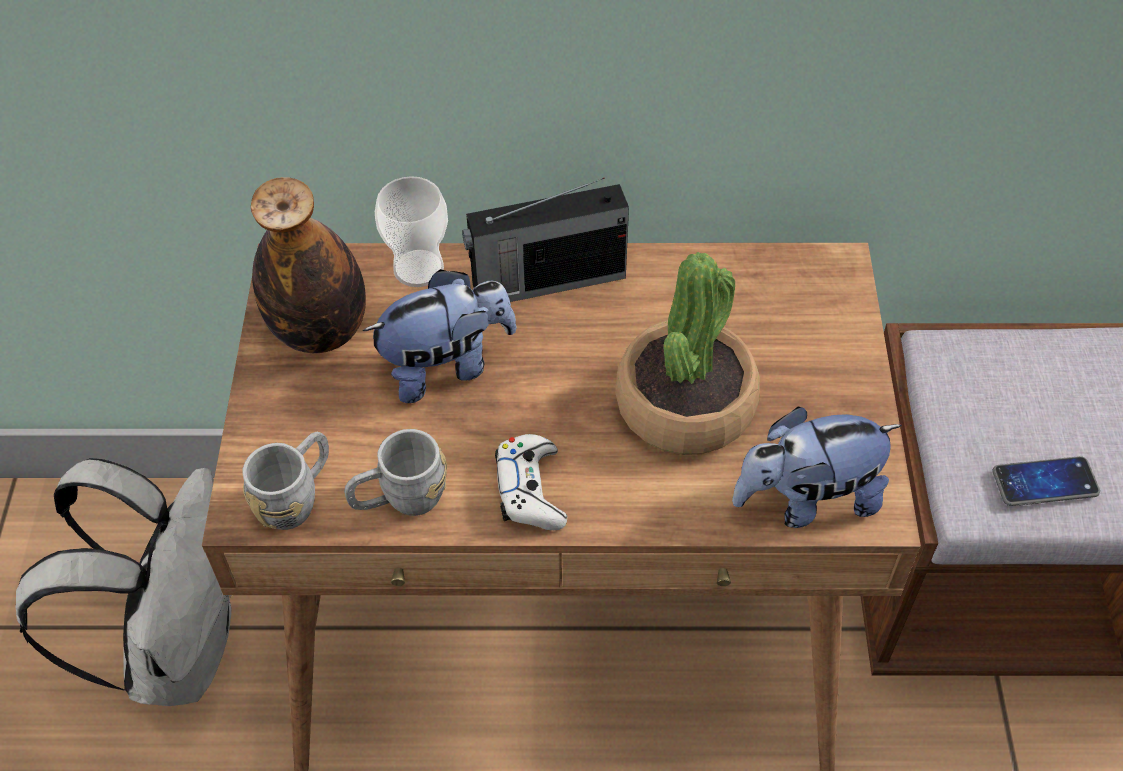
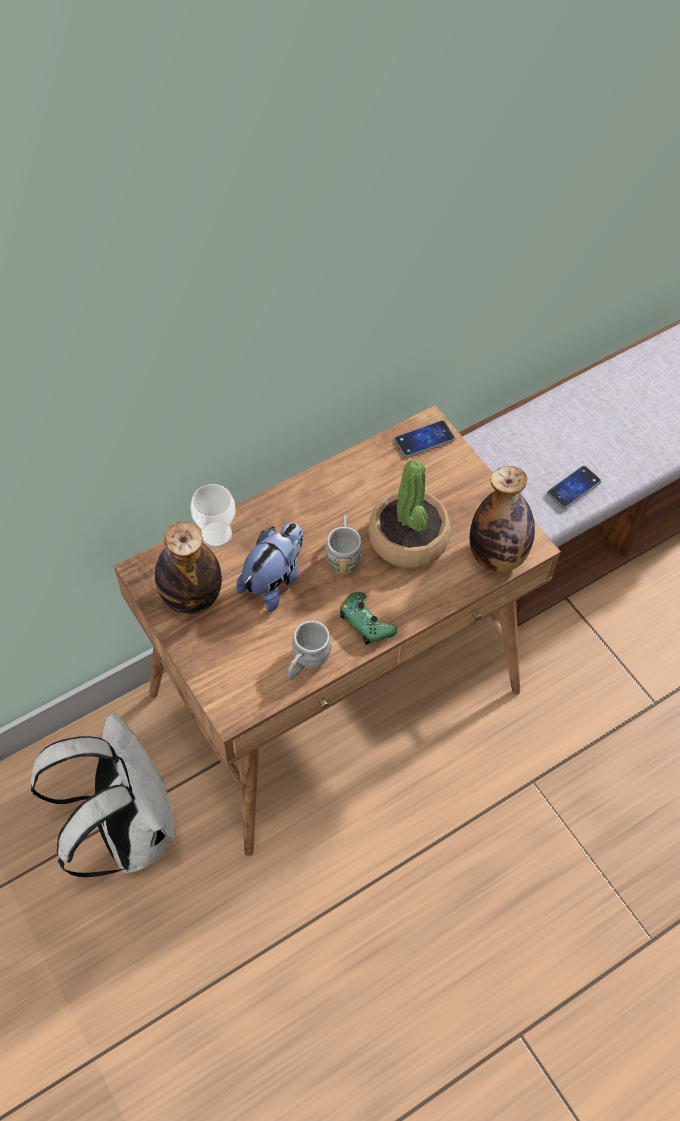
camera: 35 degrees left, 5 degrees up
grey mug [242,432,329,530] -> grey mug moved to [325,515,363,575]
radio [462,178,629,302] -> none
white game controller [495,434,567,530] -> green game controller [340,592,397,645]
plush toy [732,407,902,528] -> bottle [470,466,535,572]
none -> phone [394,420,455,458]

